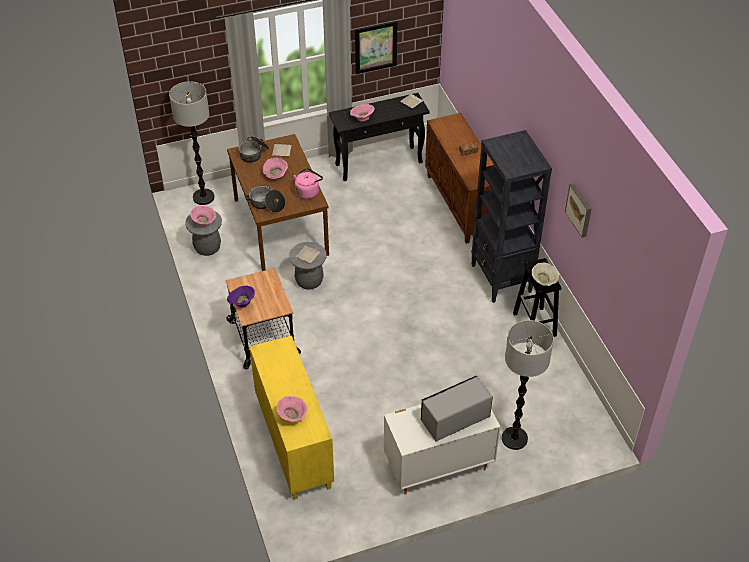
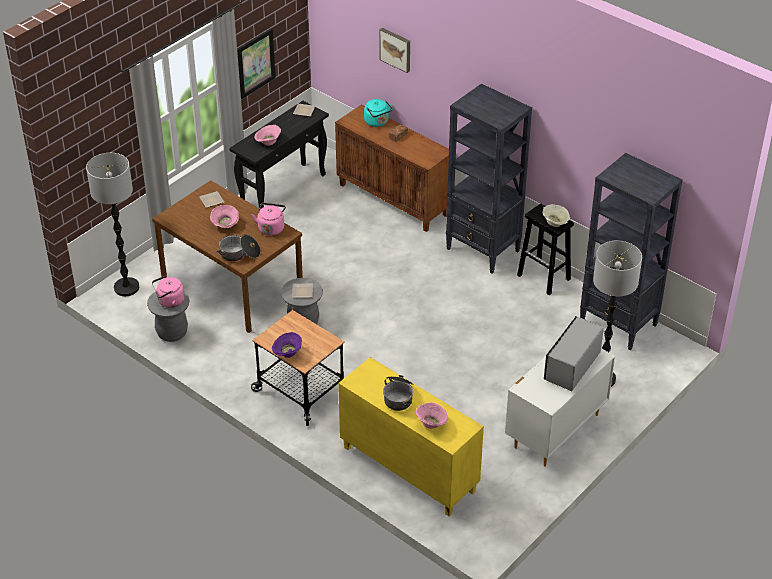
camera: 30 degrees left, 5 degrees down
pink bowl [190,205,216,226] -> pink kettle [152,275,185,308]
cooking pot [238,136,269,163] -> cooking pot moved to [383,375,414,411]
picture [565,183,592,238] -> picture moved to [380,28,410,73]
none -> turquoise kettle [364,99,393,127]
none -> black bookcase [580,153,683,350]

